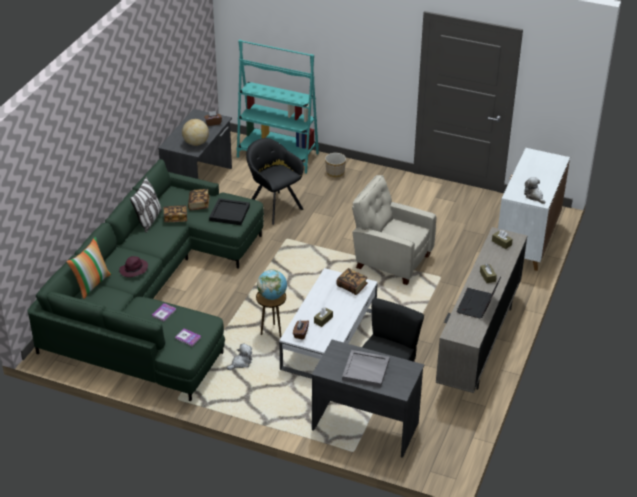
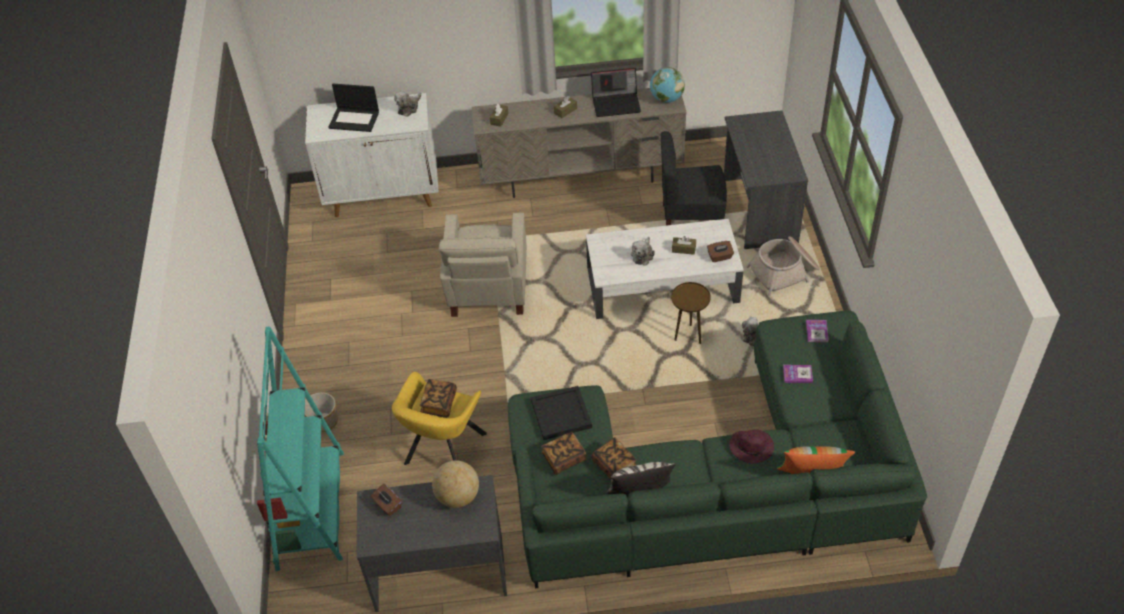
camera: 115 degrees left, 10 degrees up
black armchair [246,138,304,225] -> yellow armchair [392,372,487,465]
globe [257,269,287,300] -> globe moved to [650,67,685,103]
book [336,268,368,295] -> book moved to [420,379,457,418]
grey tray [342,350,390,388] -> none
none -> laptop [328,83,379,132]
none -> plush toy [631,237,655,266]
none -> basket [746,236,820,297]

